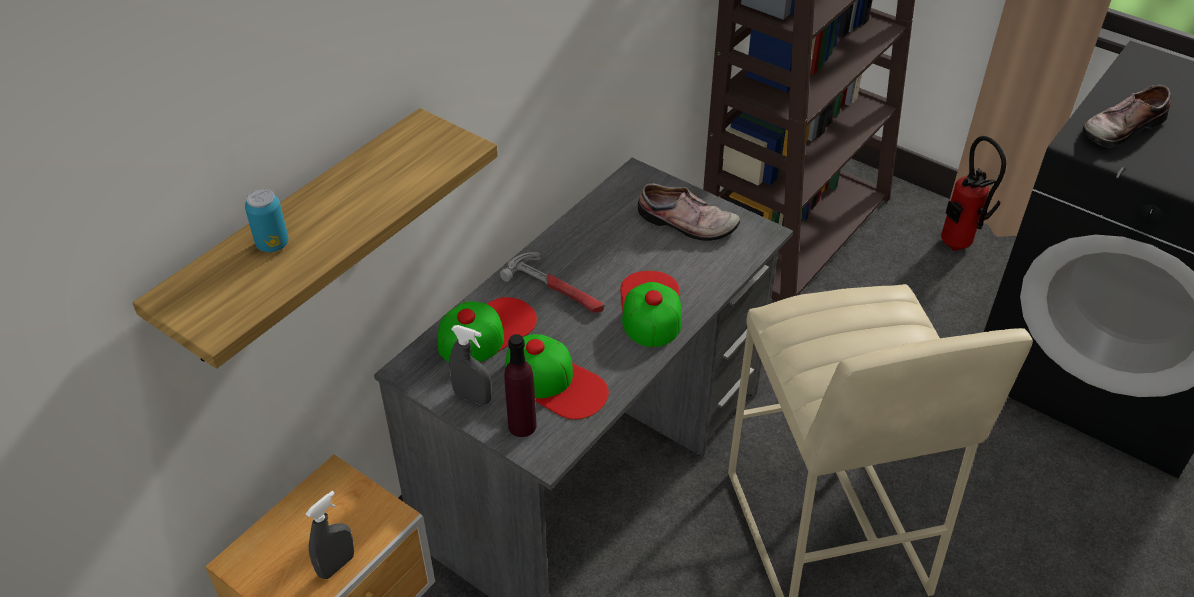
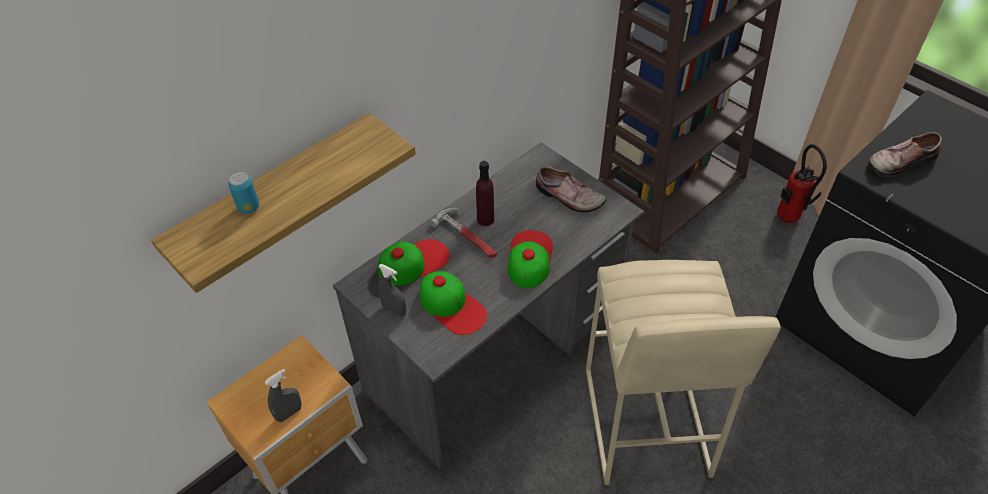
camera: 10 degrees right, 5 degrees up
purple bottle [504,334,537,437] -> purple bottle moved to [476,161,494,226]

